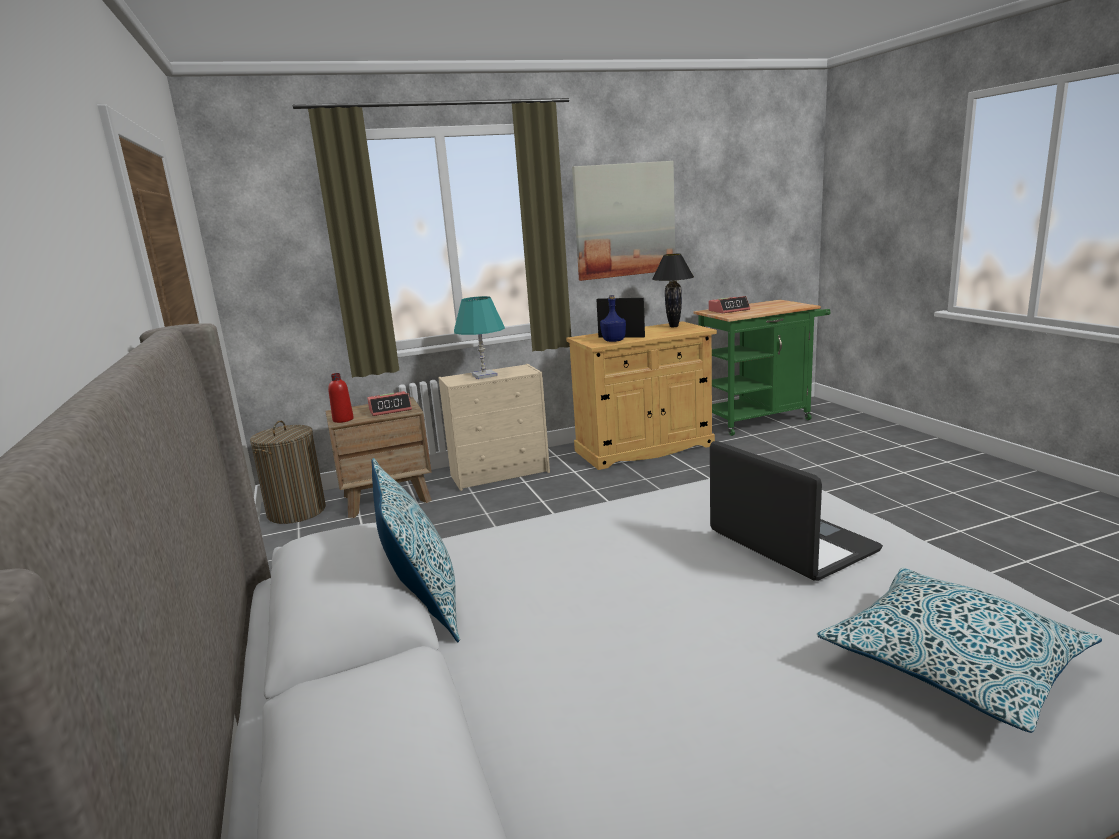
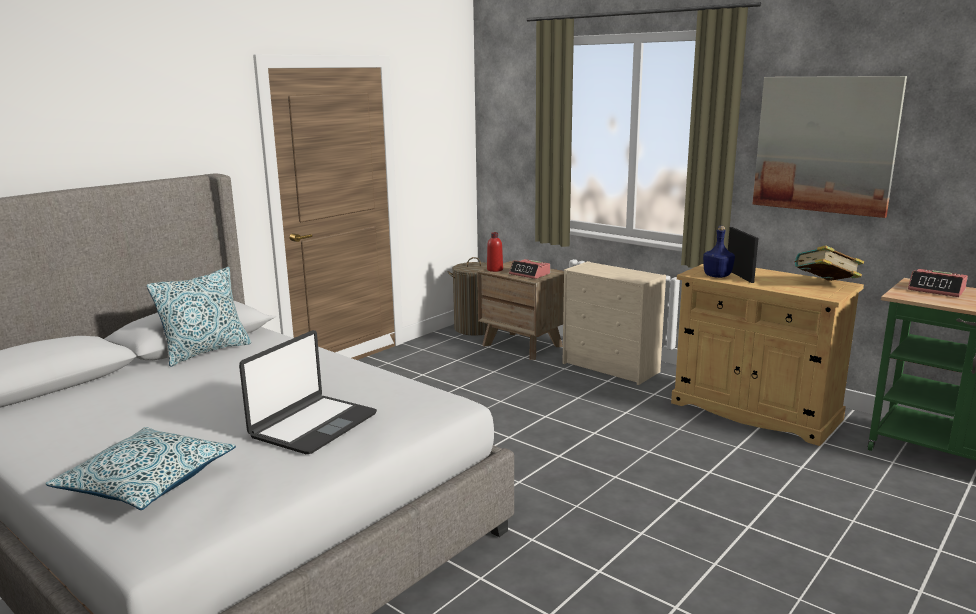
camera: 60 degrees right, 0 degrees up
turquoise table lamp [454,296,505,379] -> none
black table lamp [652,254,694,327] -> book [794,245,864,281]

